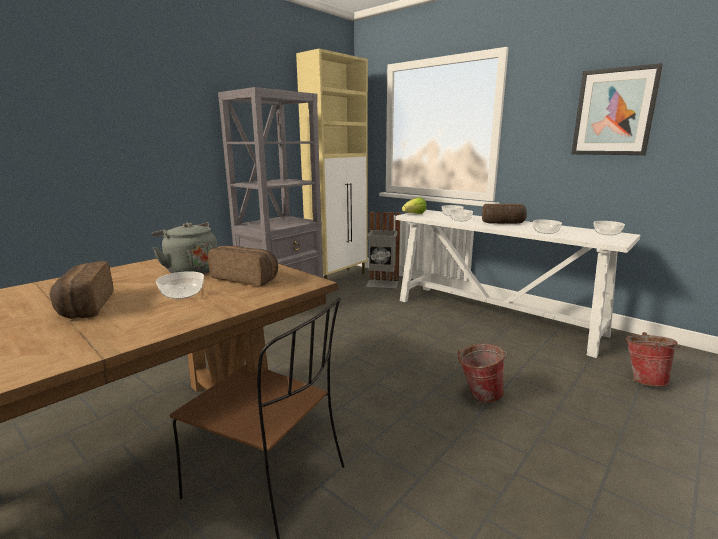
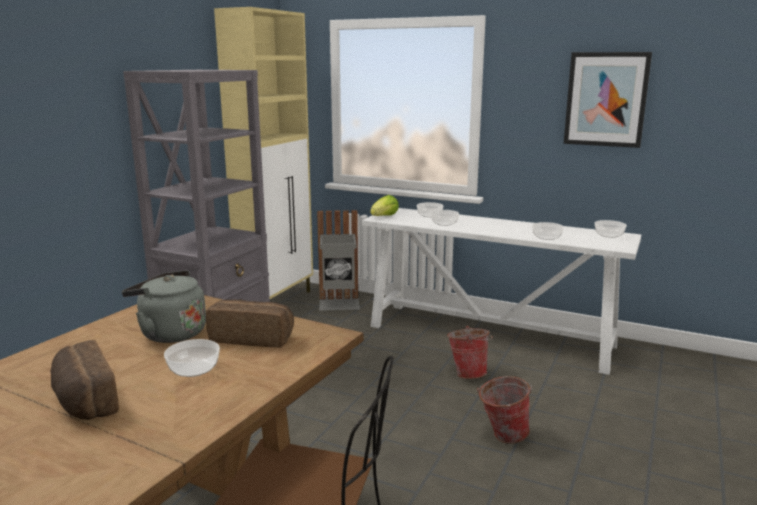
camera: 15 degrees left, 0 degrees up
bread [482,204,527,224] -> none
bucket [626,332,681,386] -> bucket moved to [447,326,493,379]

